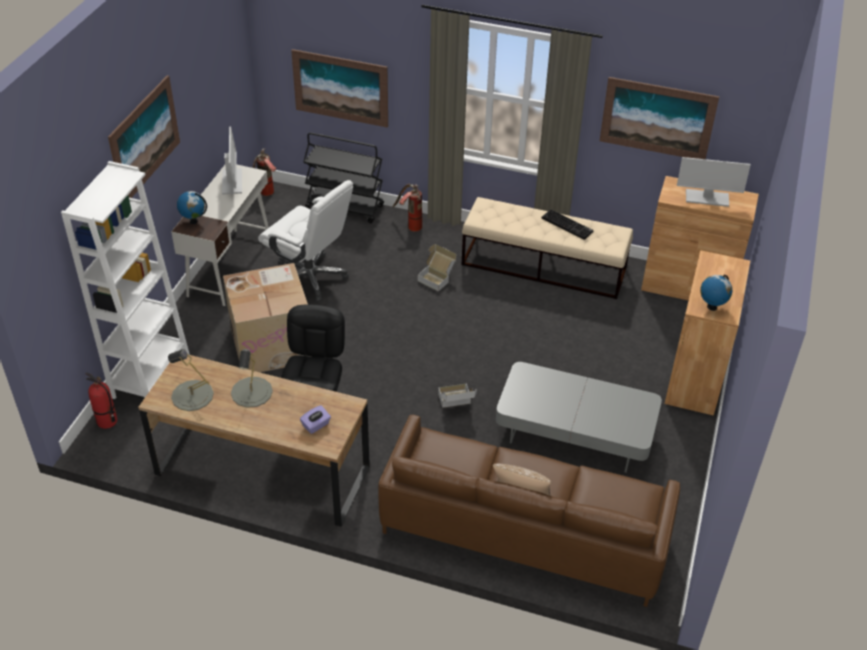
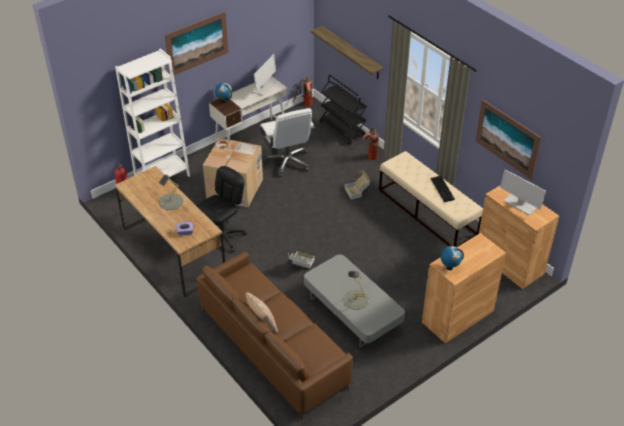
camera: 35 degrees right, 0 degrees up
grey table lamp [168,349,214,411] -> grey table lamp moved to [343,271,369,310]
picture [291,49,388,128] -> shelf [311,26,383,79]

